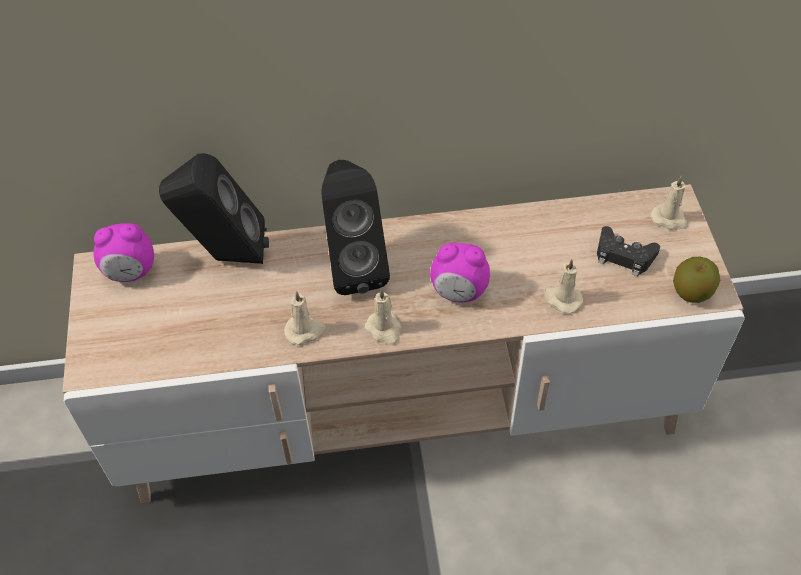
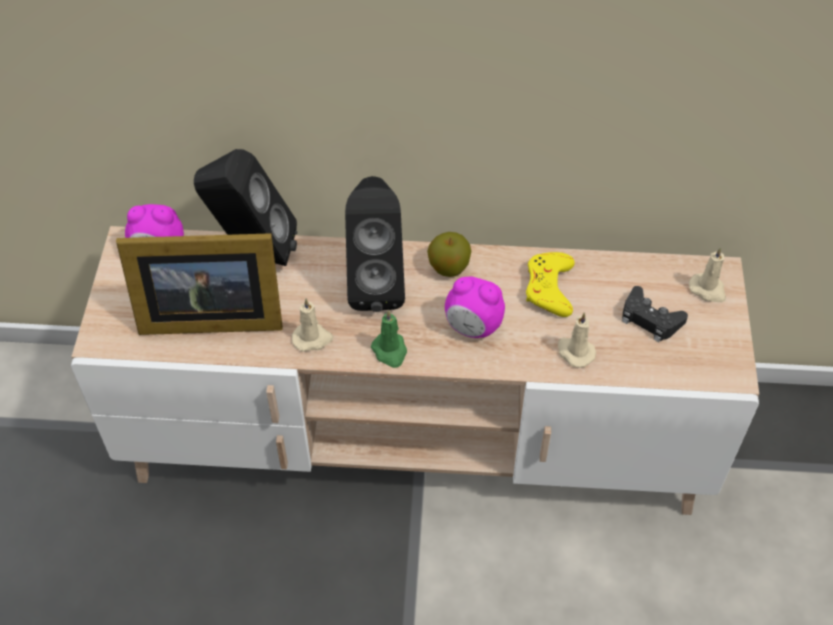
camera: 10 degrees right, 0 degrees up
beige candle [365,288,402,345] -> green candle [371,310,407,368]
apple [673,257,720,303] -> apple moved to [427,232,471,277]
none -> picture frame [116,233,283,335]
none -> yellow game controller [526,252,575,317]

